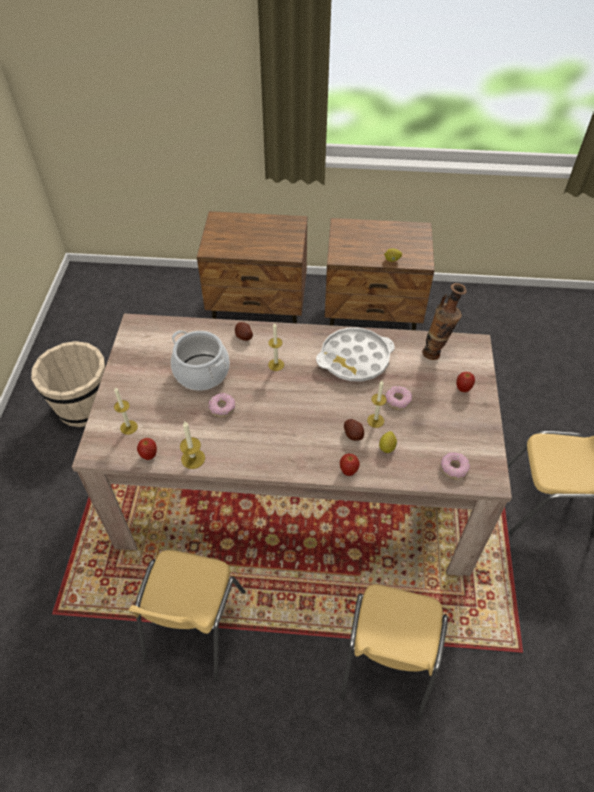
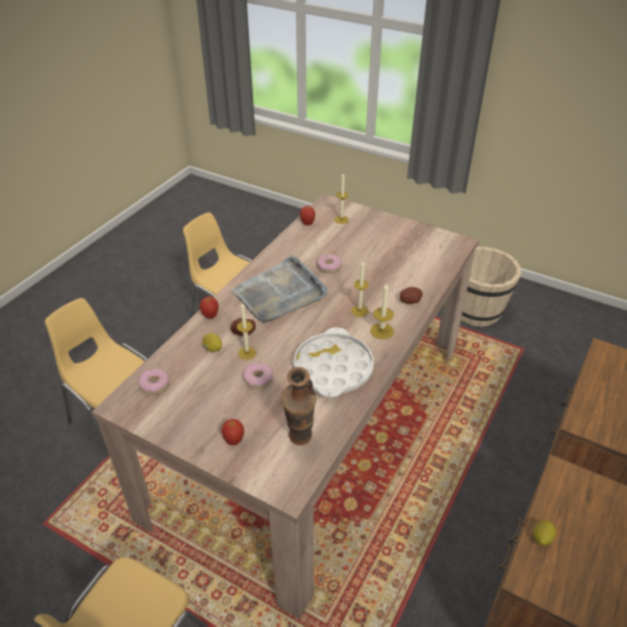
camera: 115 degrees right, 10 degrees down
cooking pot [171,330,230,390] -> none
candle [180,421,205,469] -> candle moved to [370,283,394,339]
none -> grey tray [231,255,328,323]

